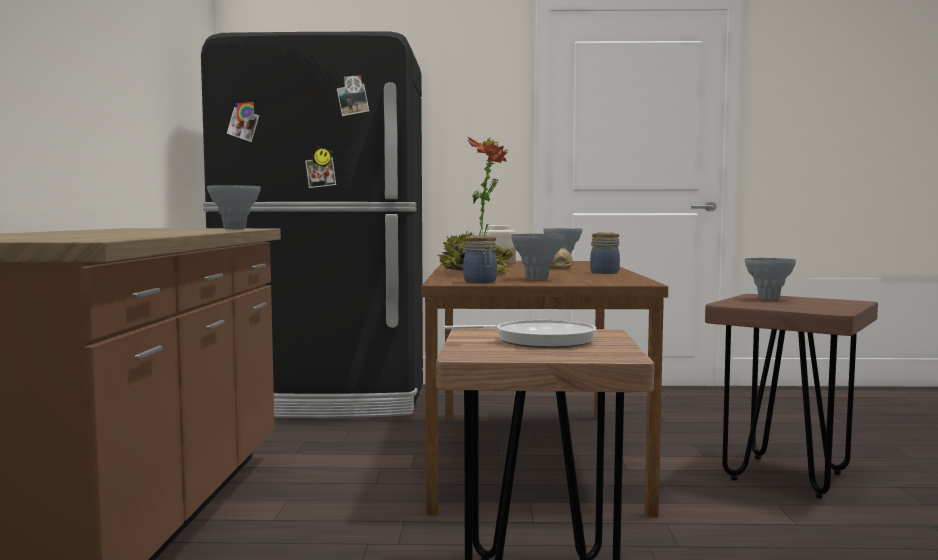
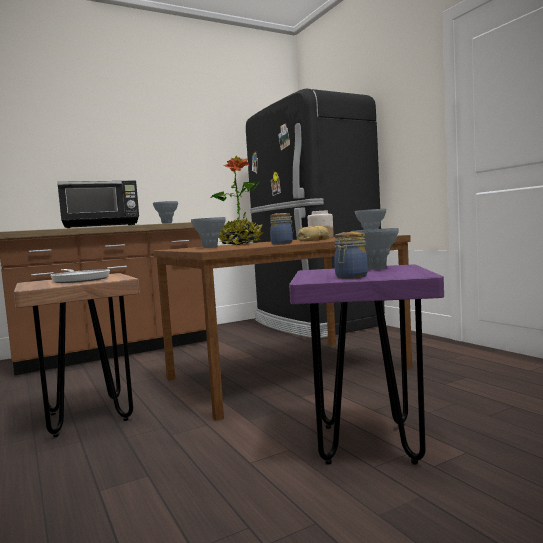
camera: 60 degrees right, 0 degrees up
jar [463,235,497,283] -> jar moved to [334,232,368,279]
brown stool [705,294,878,499] -> purple stool [289,265,444,465]
none -> black microwave [57,180,139,228]

